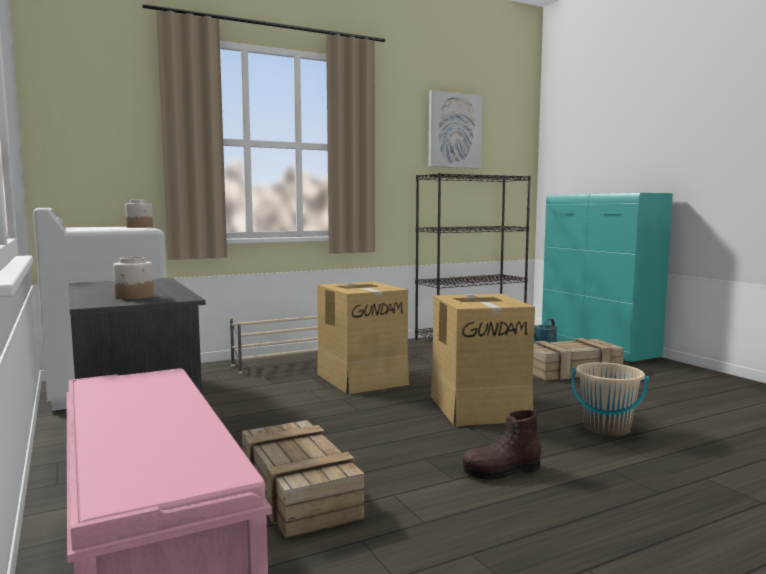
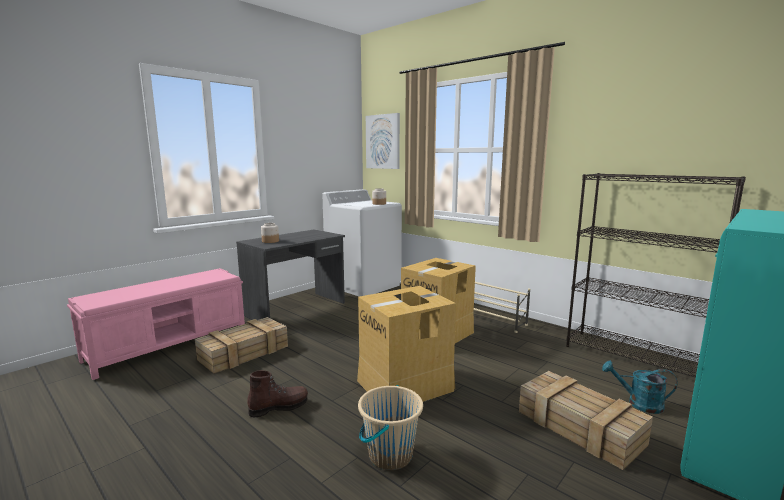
camera: 70 degrees right, 5 degrees up
picture [429,90,483,168] -> picture moved to [366,113,400,169]
brown boot [463,410,541,480] -> brown boot turned 105 degrees clockwise [247,370,308,418]

